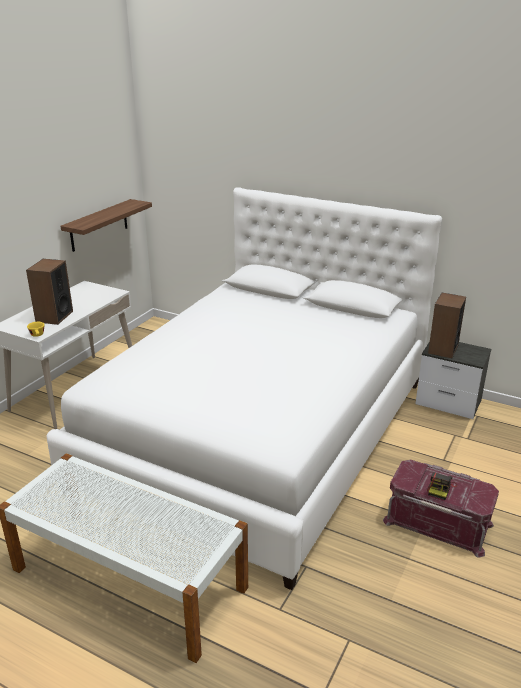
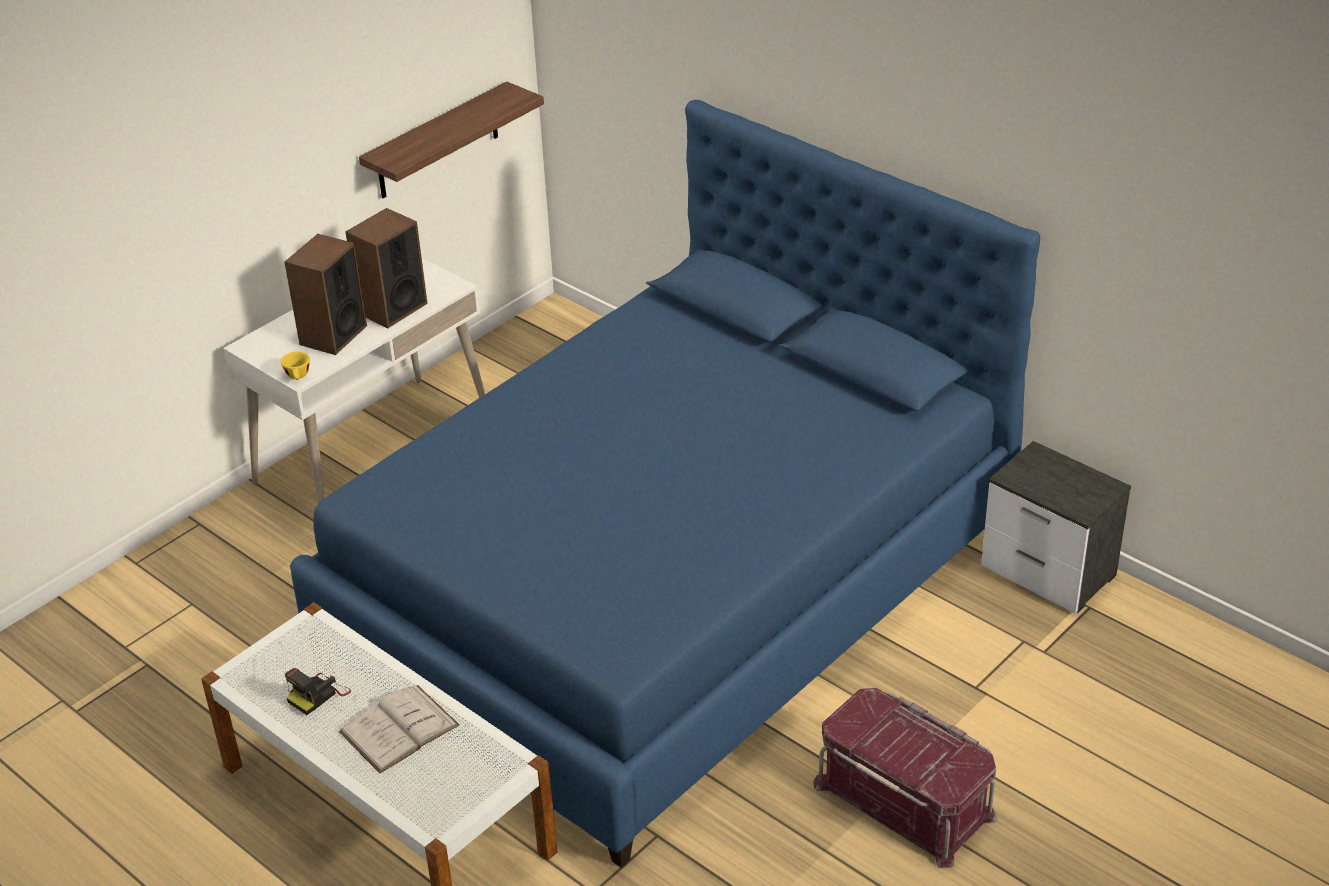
camera: 15 degrees right, 10 degrees up
white bed [46,187,442,590] -> blue bed [290,100,1040,868]
camera [427,472,457,500] -> camera moved to [285,668,351,715]
speaker [428,293,466,358] -> speaker moved to [345,208,428,328]
none -> white book [339,685,459,773]

